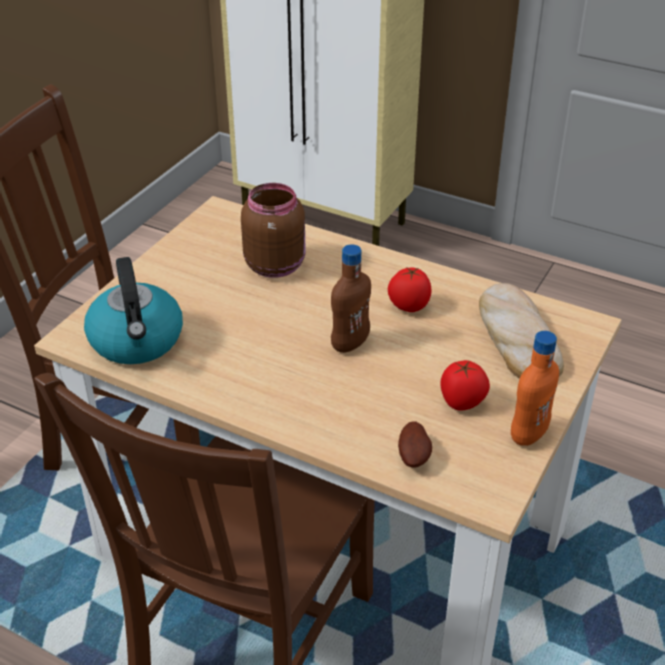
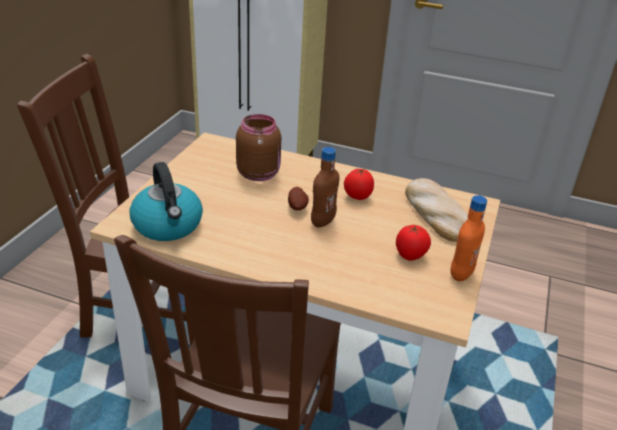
camera: 10 degrees left, 5 degrees down
potato [398,421,432,468] -> potato moved to [288,187,309,210]

